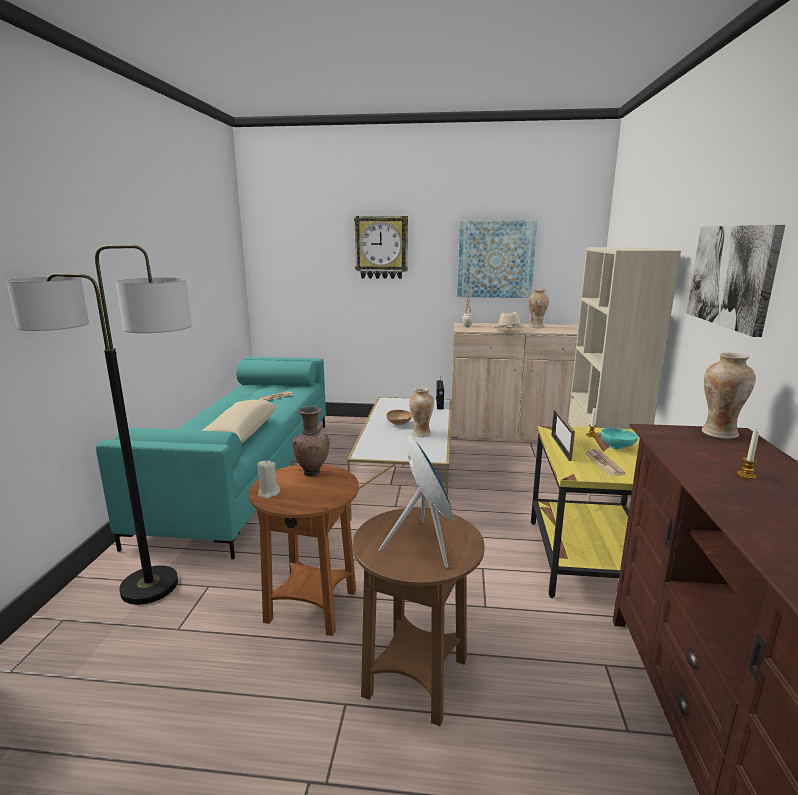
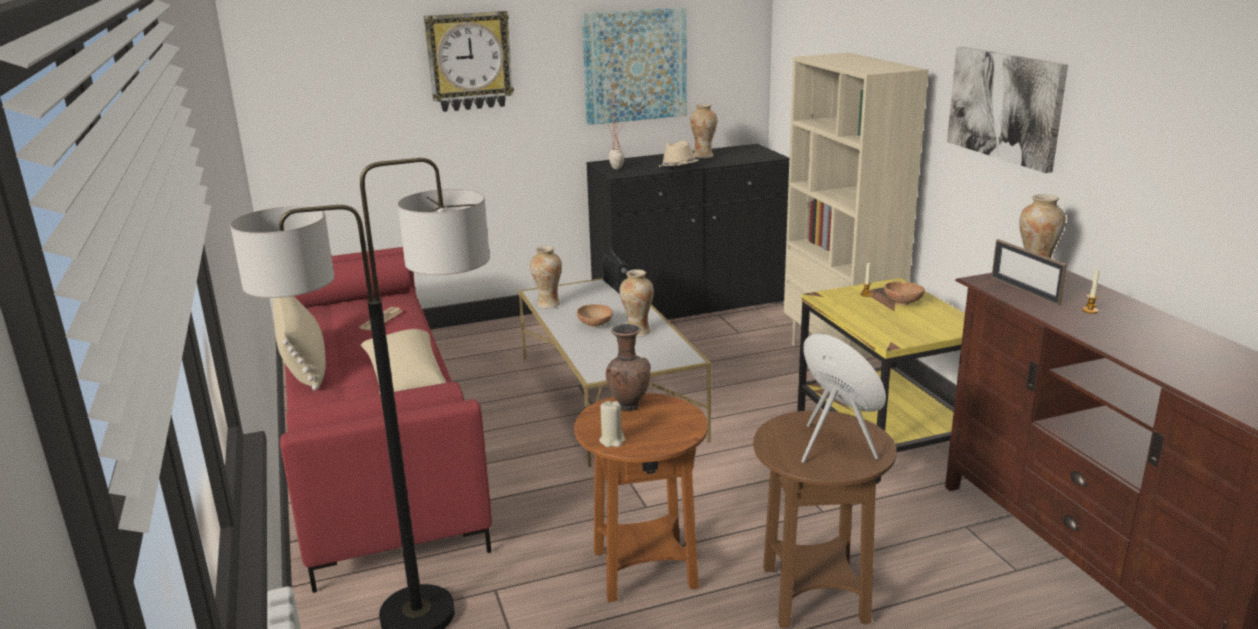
camera: 25 degrees left, 5 degrees up
turquoise sofa [96,357,326,559] -> red sofa [280,247,492,593]
beige cabinet [451,323,578,440] -> black cabinet [586,144,789,320]
picture frame [551,409,575,461] -> picture frame moved to [992,239,1067,305]
newspaper [586,449,626,475] -> none
turquoise bowl [601,428,638,449] -> brown bowl [884,282,925,306]
none -> beige pillow [273,296,326,391]
none -> vase [530,246,562,309]

